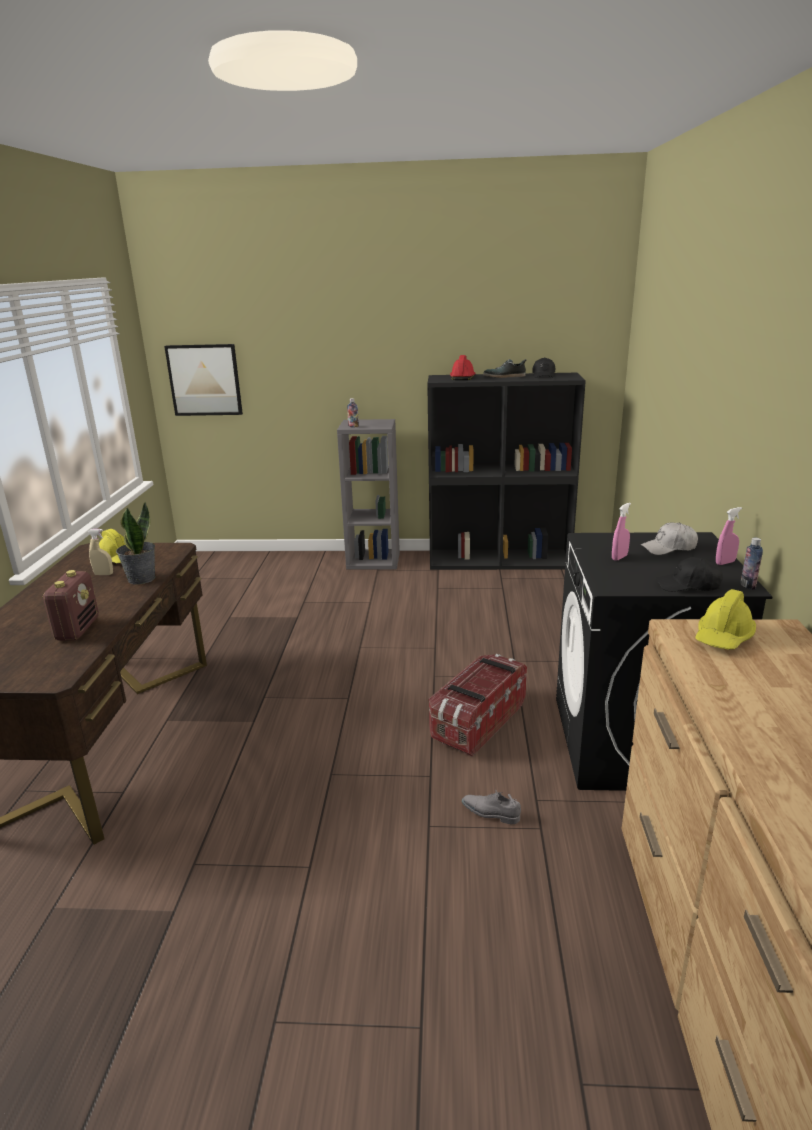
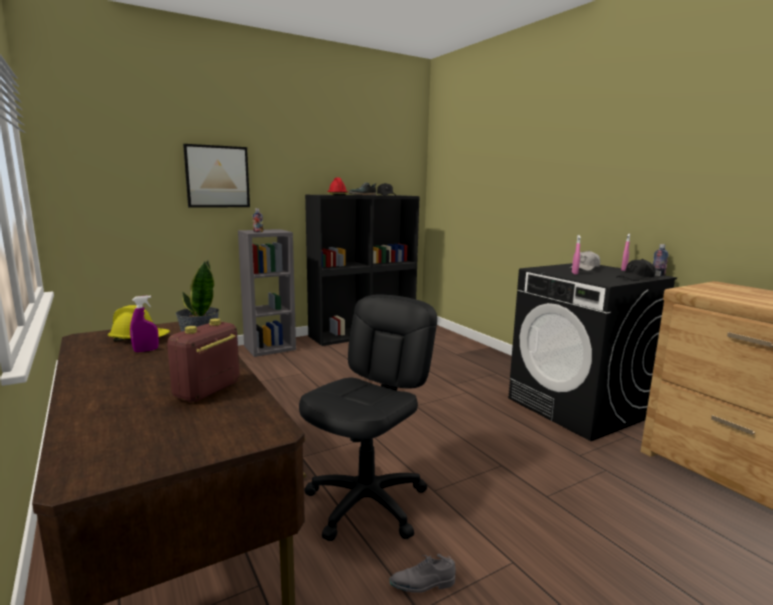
camera: 35 degrees left, 10 degrees down
radio [42,570,99,641] -> radio turned 120 degrees counterclockwise [167,318,240,402]
beige spray bottle [88,529,113,575] -> purple spray bottle [130,295,159,352]
picture [164,344,243,416] -> picture moved to [183,144,250,208]
storage box [429,654,527,757] -> none
grey shoe [462,790,521,824] -> grey shoe moved to [390,554,456,593]
yellow hard hat [695,589,756,650] -> none
none -> black office chair [299,294,437,541]

